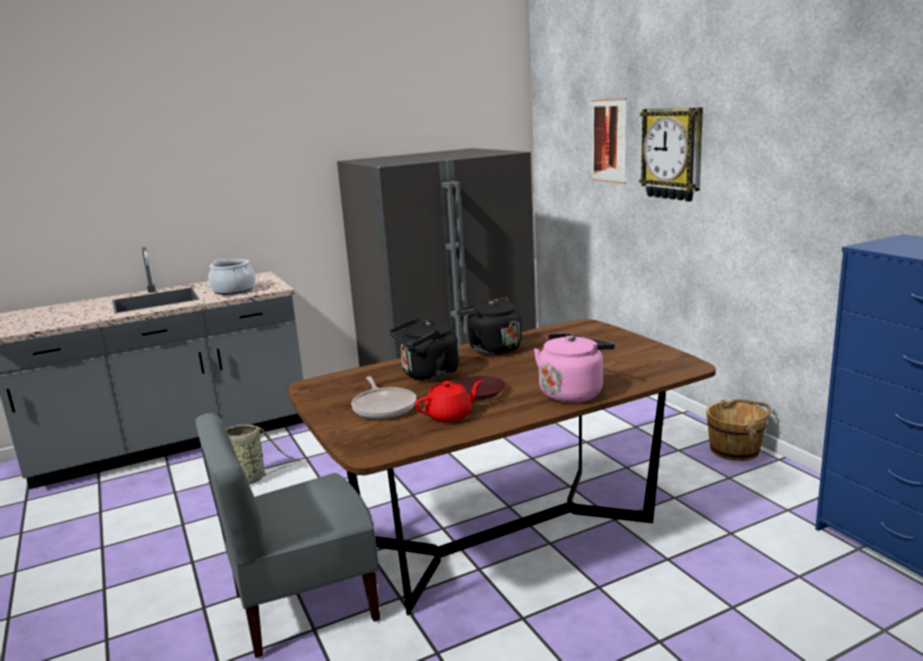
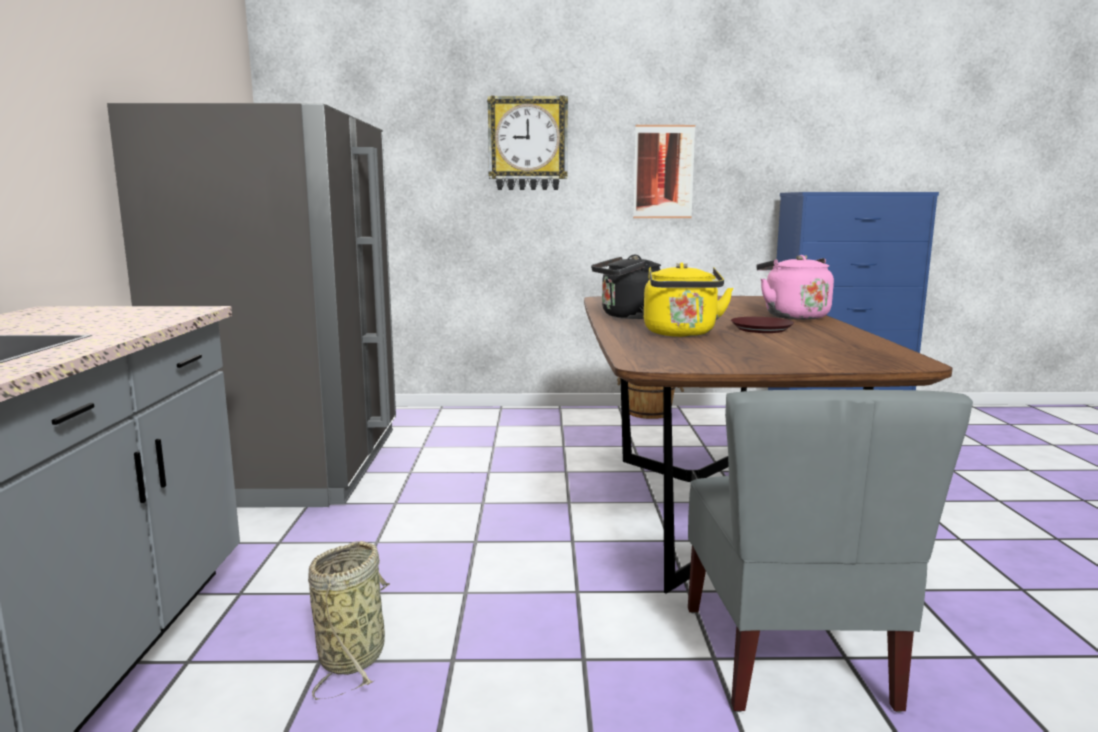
camera: 65 degrees left, 5 degrees down
cooking pot [208,259,256,295] -> none
frying pan [351,376,417,419] -> none
black kettle [390,318,459,381] -> yellow kettle [644,263,733,337]
red teapot [415,380,483,423] -> none
picture [592,98,627,184] -> picture moved to [633,125,695,218]

